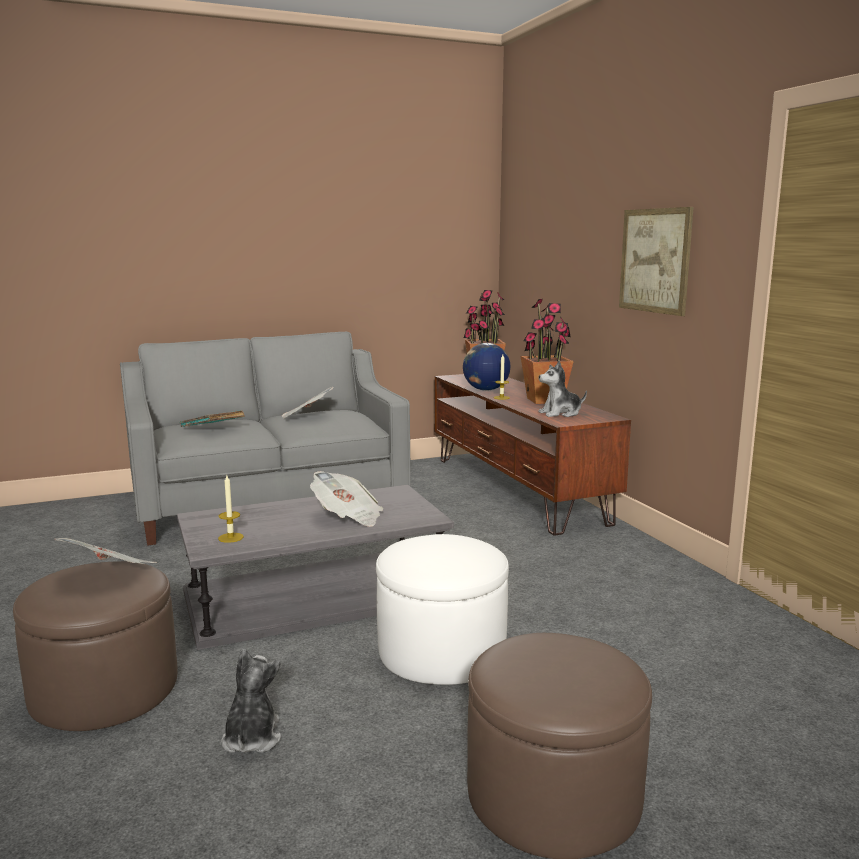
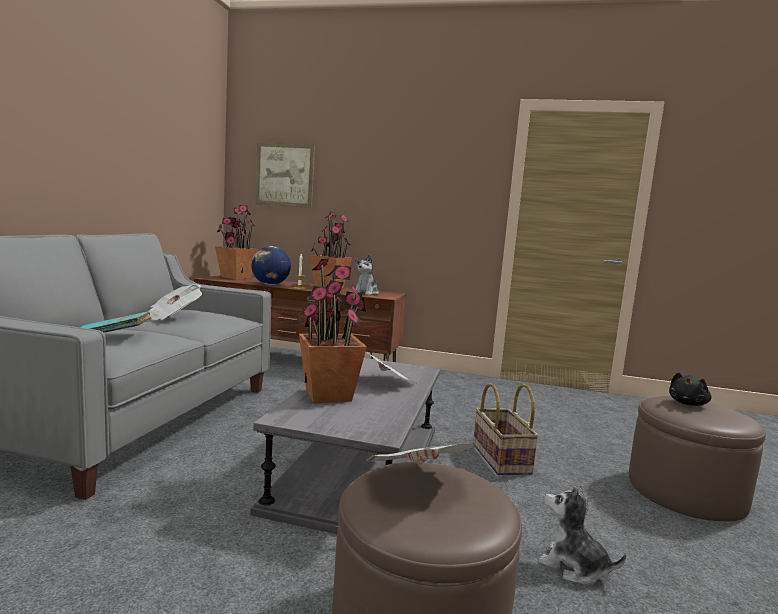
camera: 55 degrees left, 5 degrees down
candle [218,476,244,543] -> none
white ottoman [376,534,509,685] -> basket [473,383,539,475]
picture [619,207,694,316] -> picture moved to [255,142,315,208]
none -> potted plant [299,258,367,403]
none -> black plush toy [669,372,712,406]

